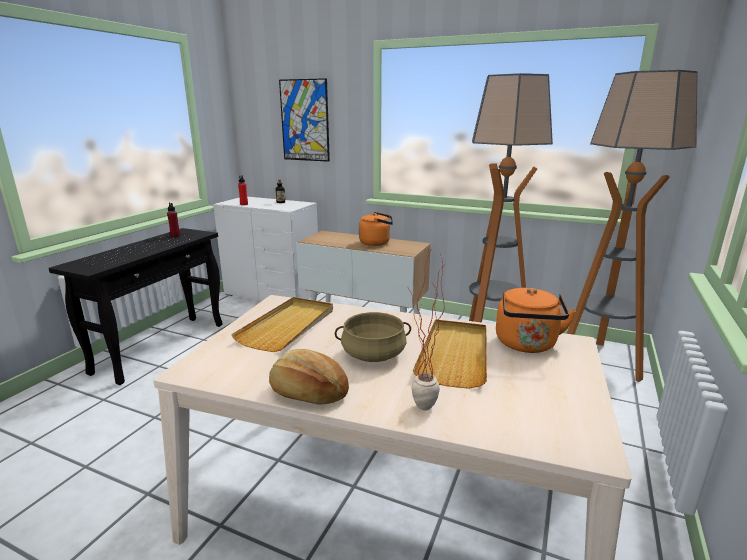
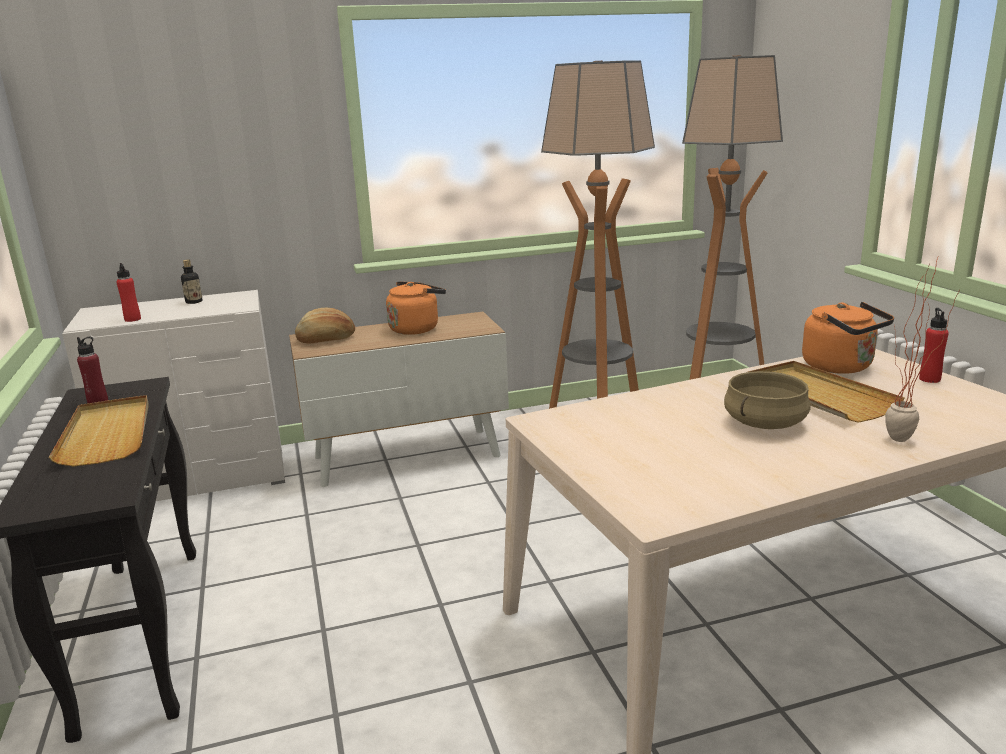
camera: 40 degrees left, 0 degrees up
beige tray [231,297,333,352] -> beige tray moved to [48,395,149,467]
bread [269,349,349,405] -> bread moved to [295,308,355,344]
picture [279,78,330,162] -> none
none -> red bottle [919,308,949,383]

